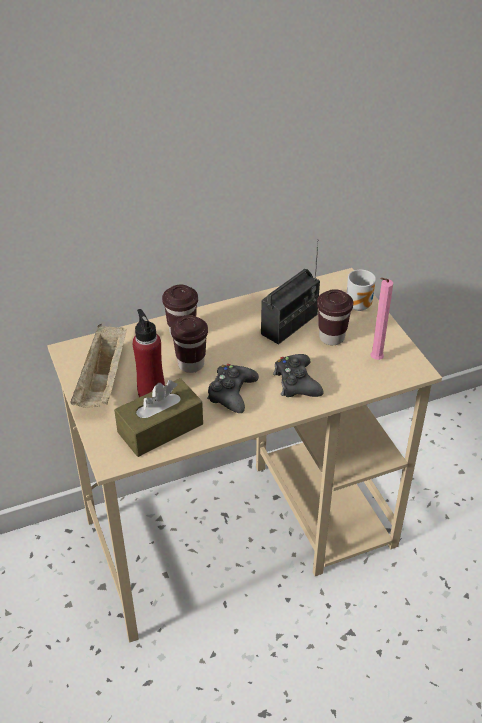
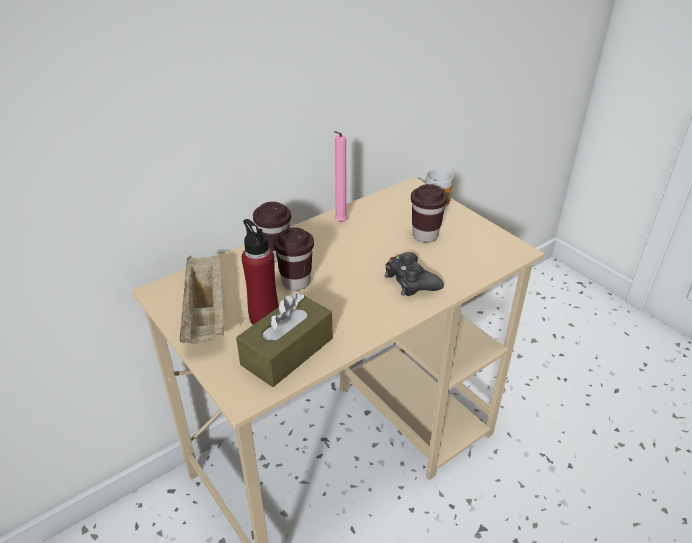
camera: 15 degrees left, 5 degrees down
black game controller [207,364,259,413] -> none
radio [261,239,320,345] -> none
pink candle [370,278,393,360] -> pink candle moved to [334,131,347,222]

